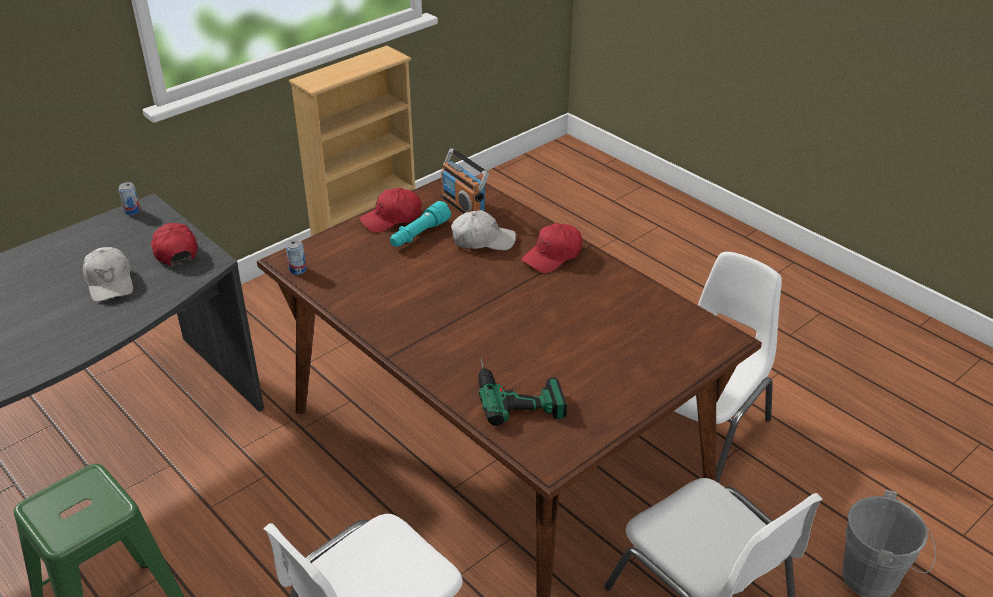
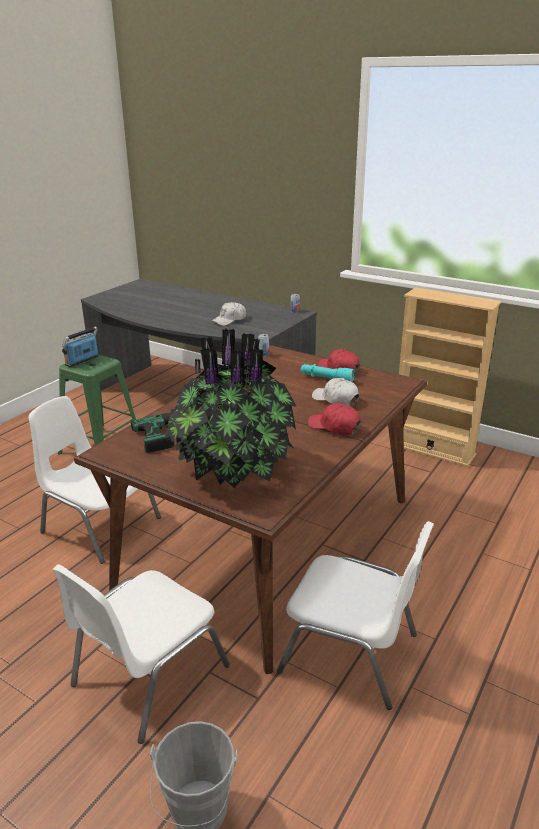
camera: 75 degrees right, 10 degrees down
red cap [151,223,198,266] -> none
radio [441,148,489,213] -> radio moved to [62,326,99,367]
white cap [451,210,516,250] -> white cap turned 150 degrees clockwise [312,378,359,407]
none -> potted plant [165,328,297,488]

